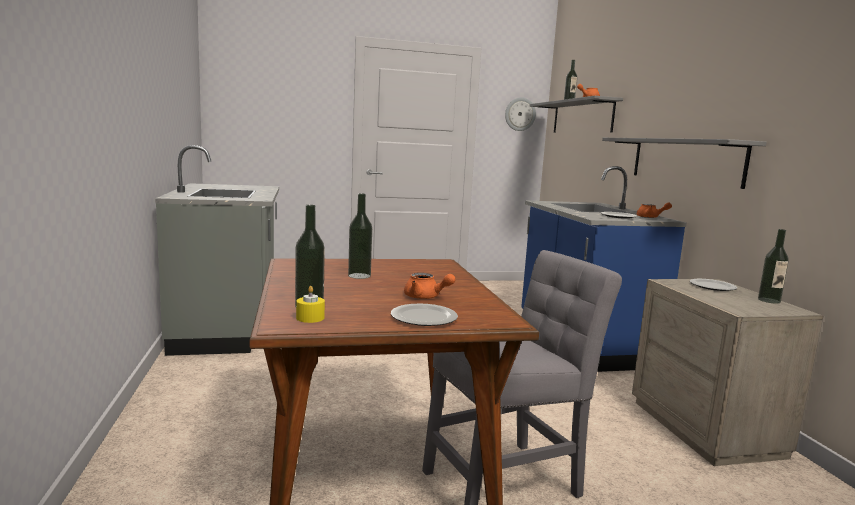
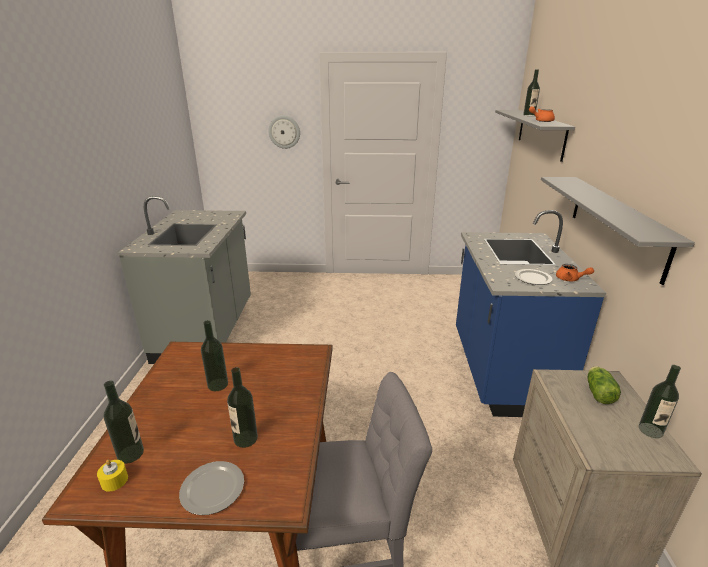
camera: 15 degrees right, 15 degrees up
orange teapot [404,273,456,299] -> bottle [227,367,258,448]
wall clock [505,97,536,131] -> wall clock moved to [268,115,300,149]
plate [690,279,737,291] -> lettuce [588,366,621,404]

